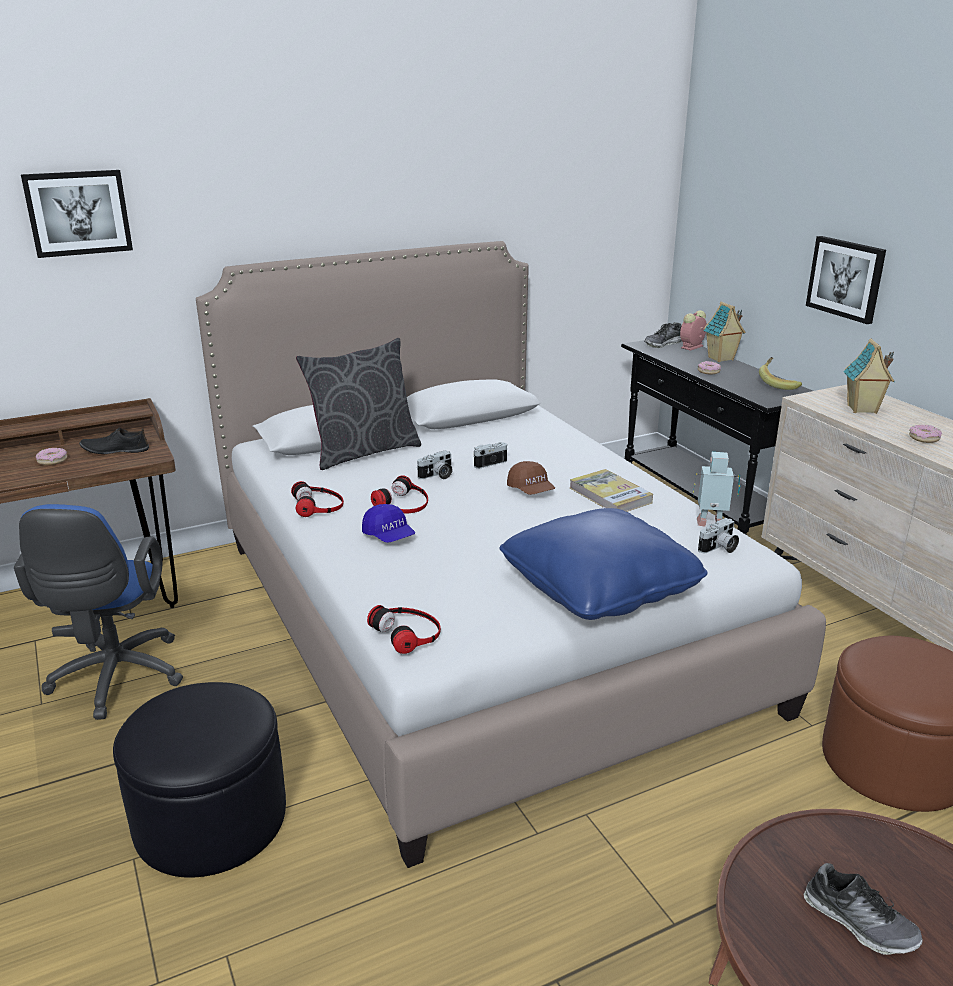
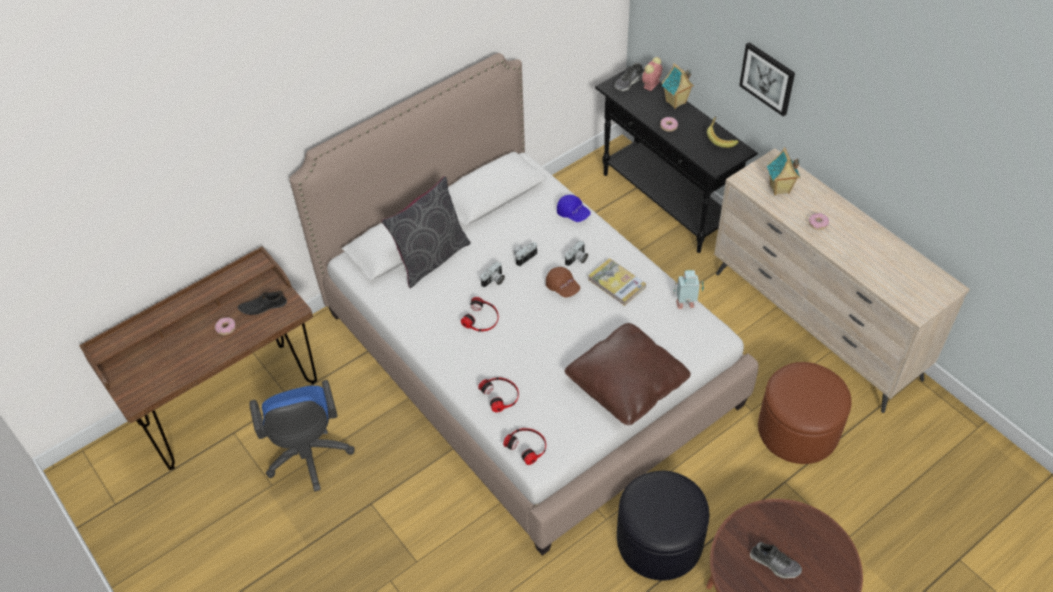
camera: 10 degrees left, 25 degrees up
picture [21,170,133,258] -> none
black ottoman [113,682,286,878] -> black ottoman moved to [617,471,709,581]
headphones [291,481,344,517] -> headphones moved to [478,377,519,412]
blue cap [362,504,415,543] -> blue cap moved to [557,195,591,222]
blue pillow [500,508,708,620] -> brown pillow [565,323,691,425]
camera [698,518,739,553] -> camera moved to [565,240,588,266]

